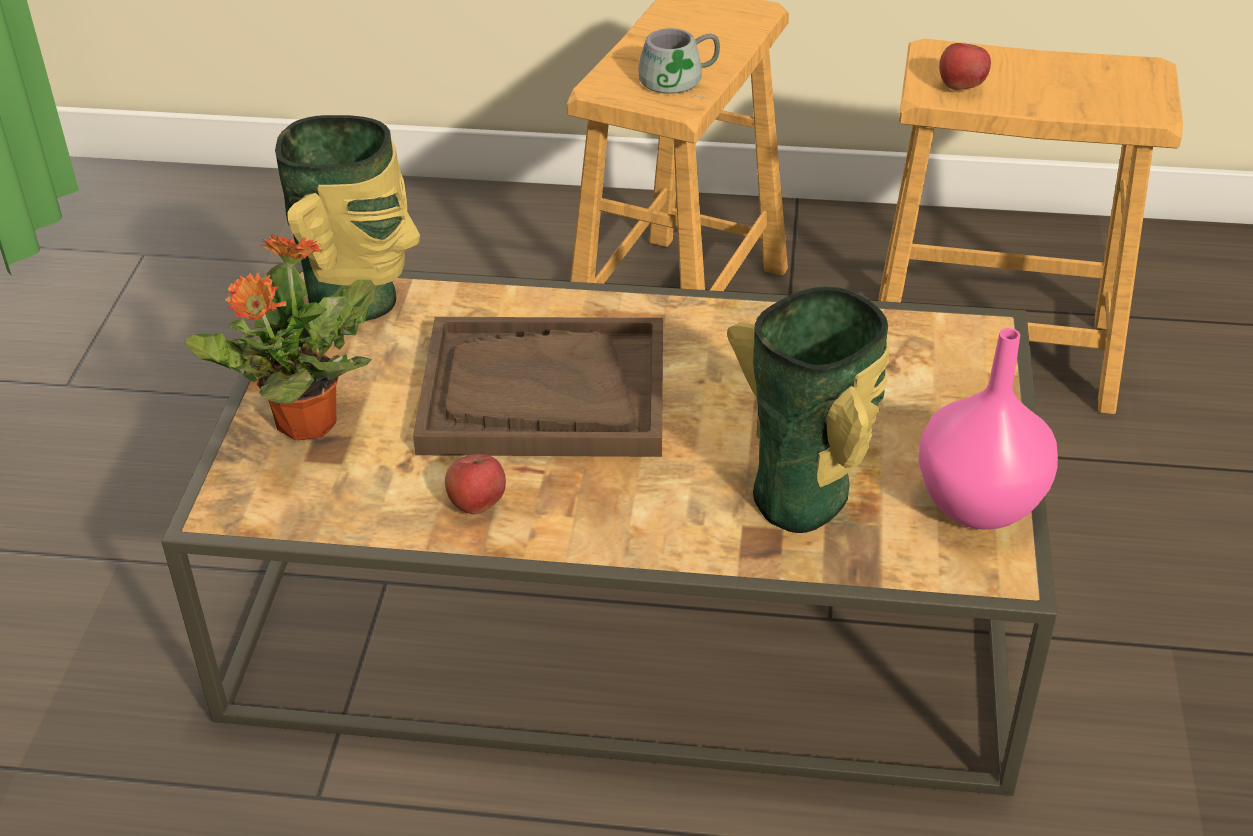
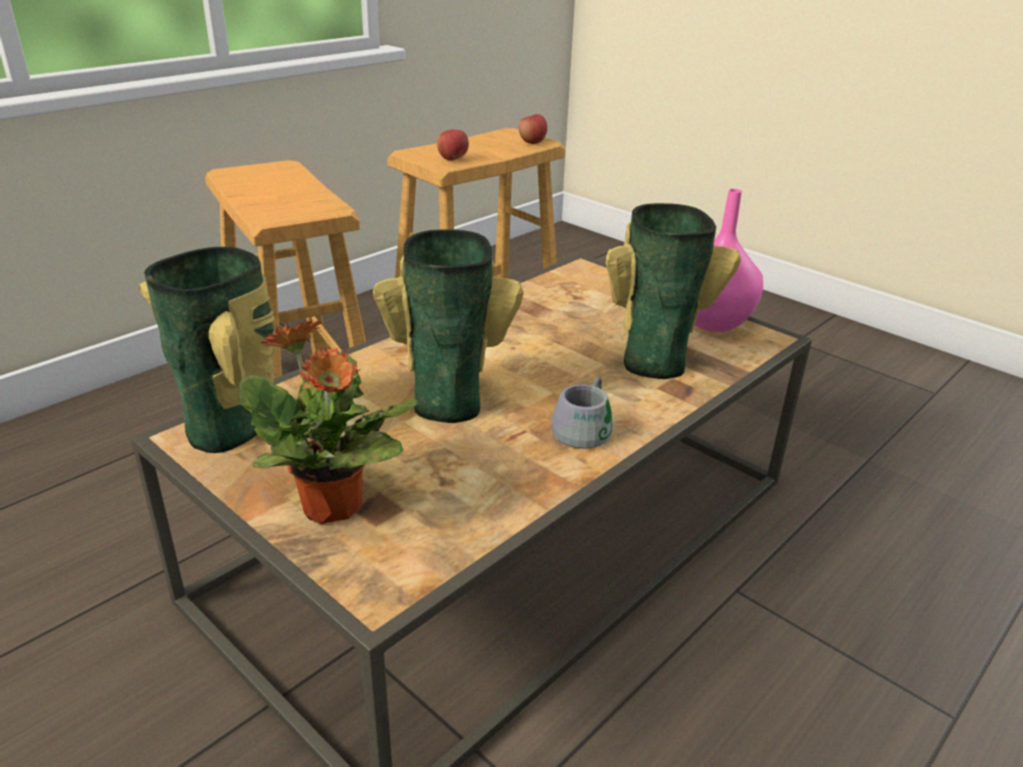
camera: 55 degrees left, 10 degrees down
brown tray [413,317,663,457] -> vase [373,230,524,423]
apple [445,454,506,514] -> apple moved to [519,114,547,144]
grey mug [638,28,720,99] -> grey mug moved to [551,376,632,449]

